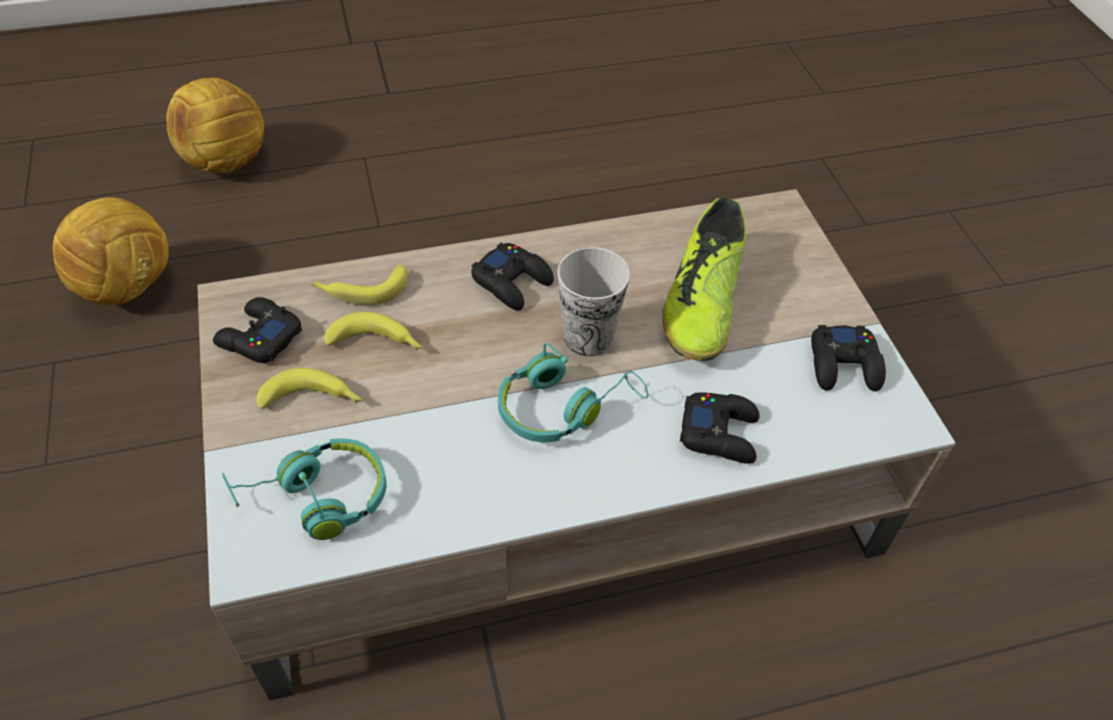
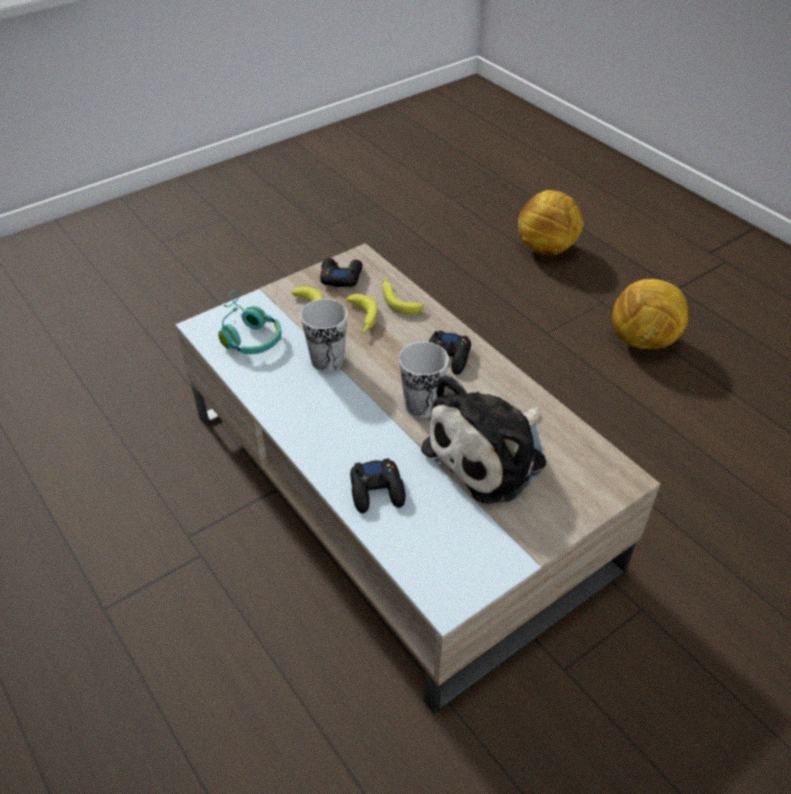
camera: 70 degrees right, 5 degrees down
football [53,197,169,305] -> football moved to [612,279,688,349]
turquoise headphones [498,342,648,443] -> none
shoe [662,197,746,361] -> plush toy [421,375,546,504]
black game controller [811,325,886,391] -> none
none -> cup [300,299,348,372]

